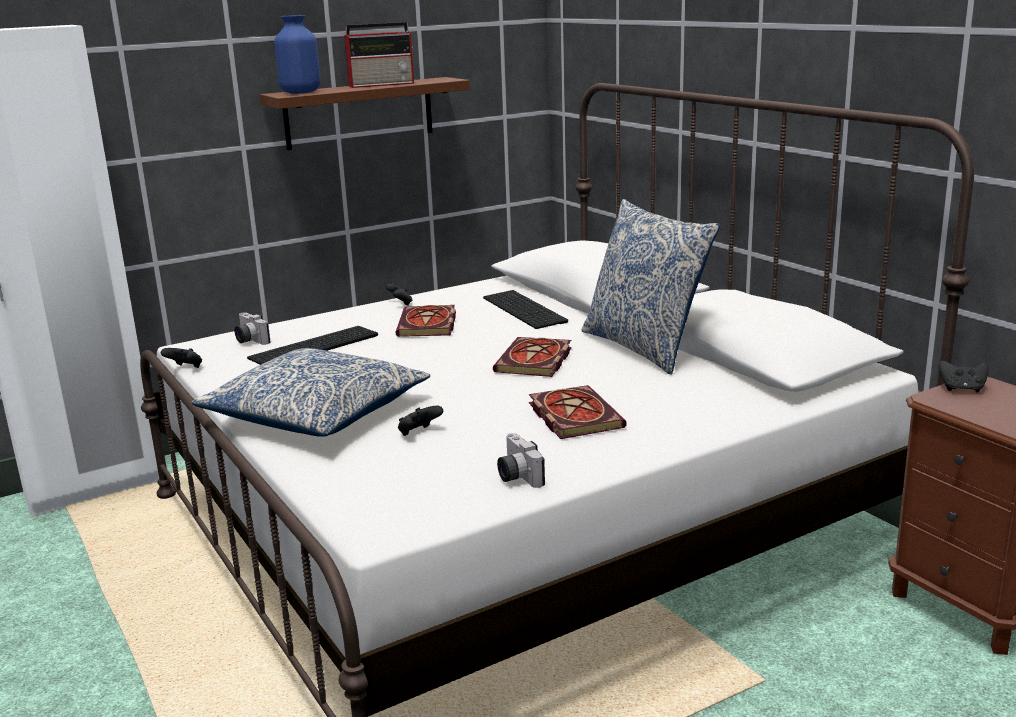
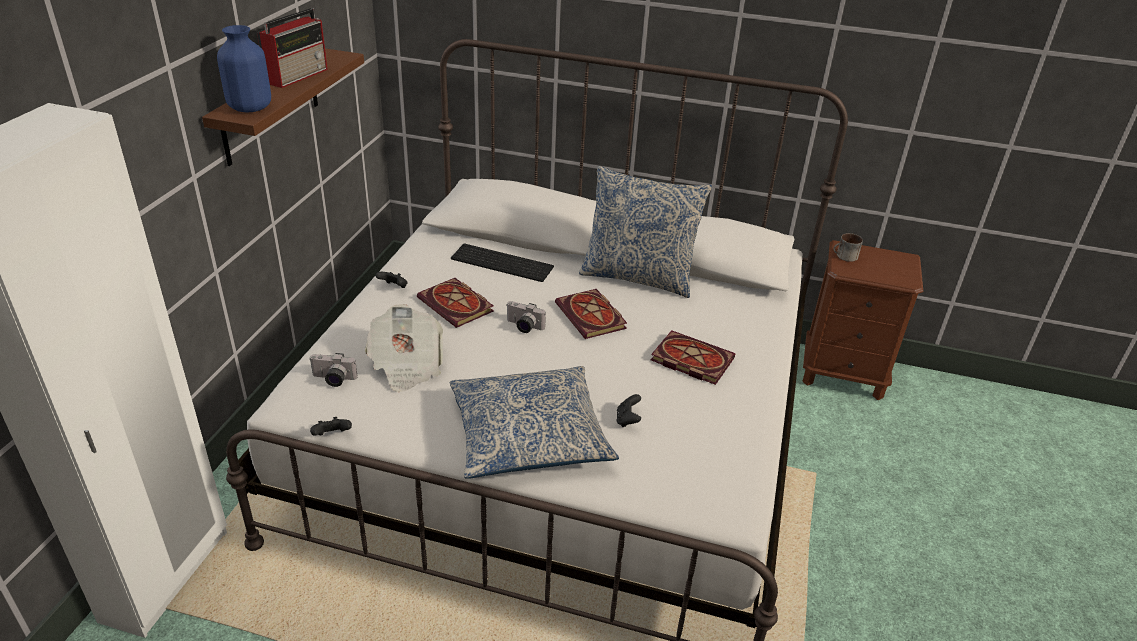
camera: 45 degrees left, 15 degrees up
keyboard [247,326,378,365] -> newspaper [365,304,443,392]
camera [497,433,545,488] -> camera moved to [507,301,546,333]
black game controller [938,361,989,392] -> mug [833,233,863,262]

